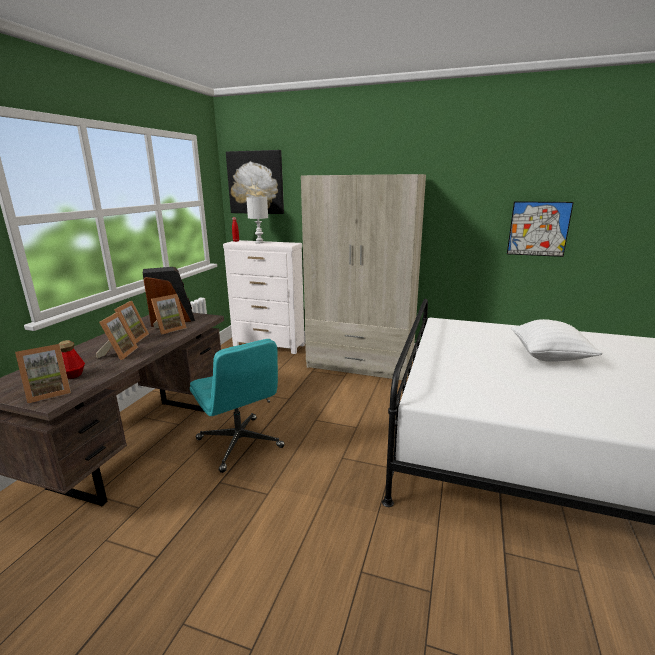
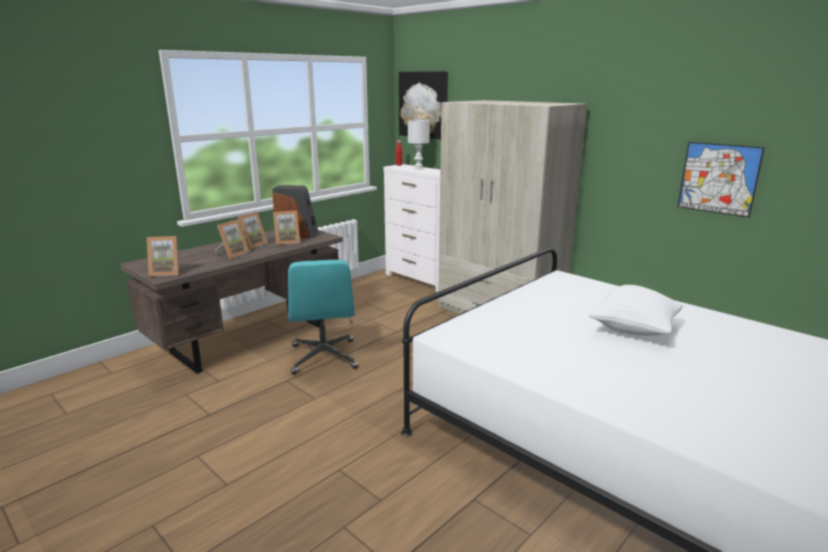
camera: 25 degrees right, 0 degrees up
bottle [59,340,85,379] -> none

